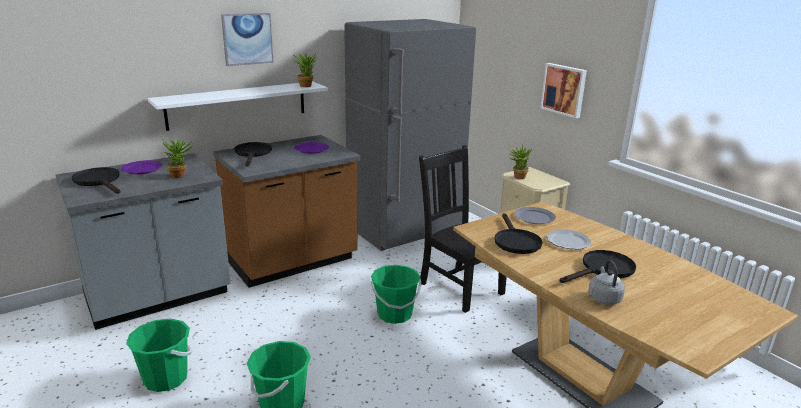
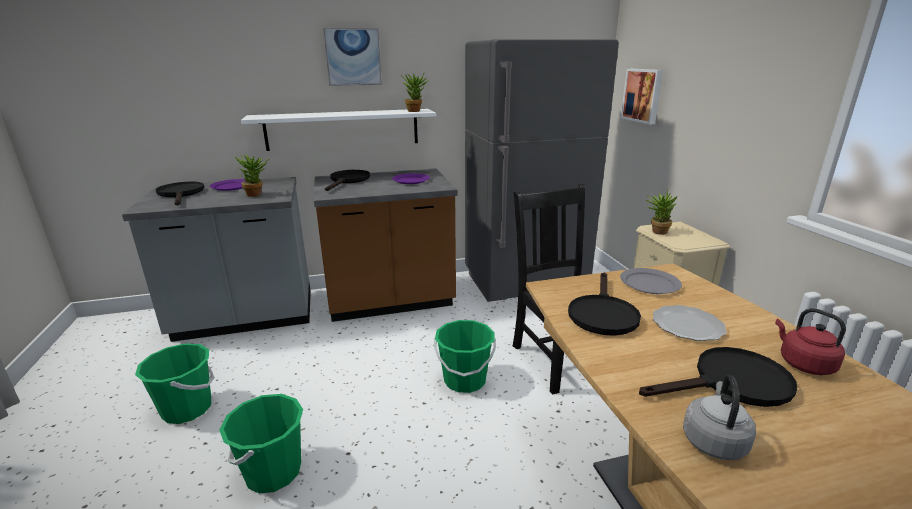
camera: 20 degrees right, 0 degrees up
picture [541,63,587,118] -> picture moved to [621,69,663,124]
none -> red kettle [775,308,846,375]

